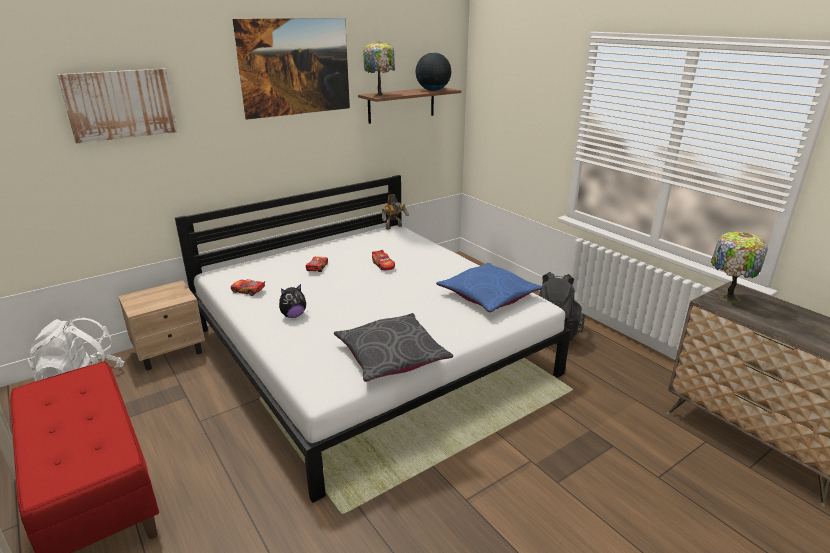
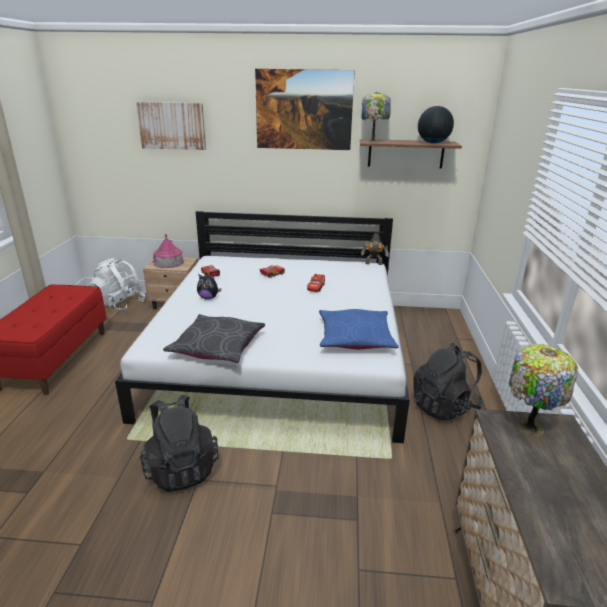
camera: 40 degrees right, 0 degrees up
none -> black backpack [140,395,219,492]
none -> toy house [152,234,184,268]

